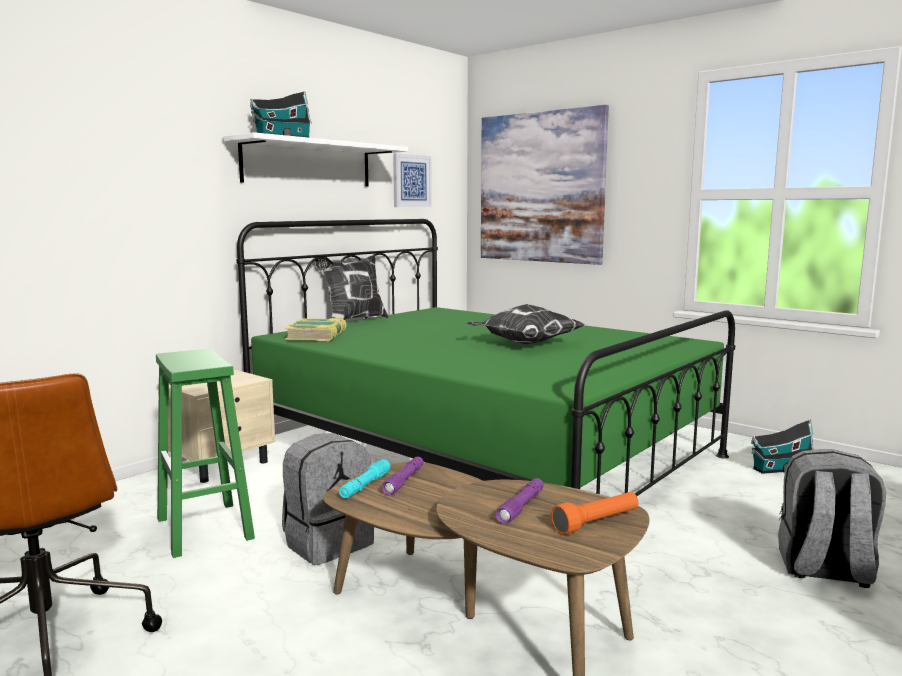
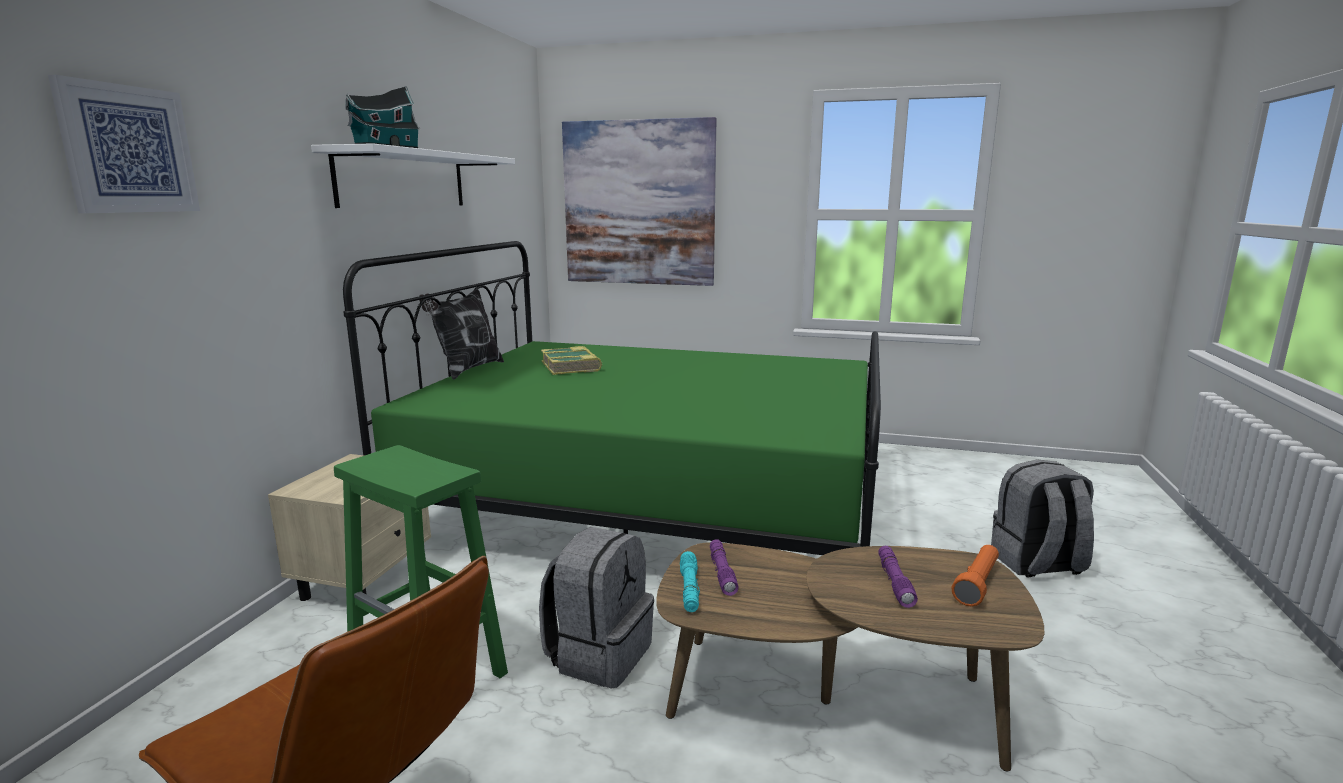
camera: 25 degrees left, 5 degrees up
book [285,318,347,341] -> book moved to [541,346,602,375]
picture [393,153,432,207] -> picture moved to [48,75,200,213]
pillow [466,304,584,344] -> none
toy house [751,419,814,474] -> none

